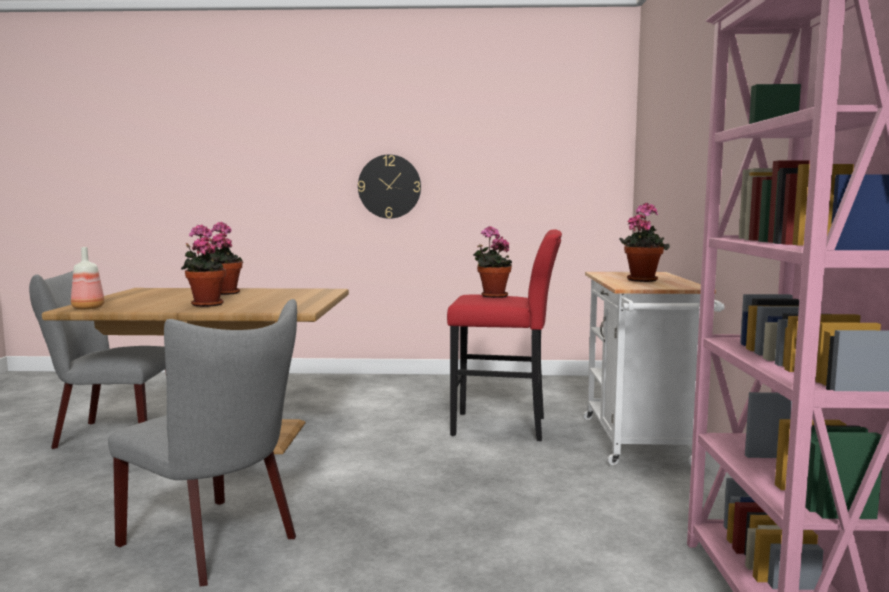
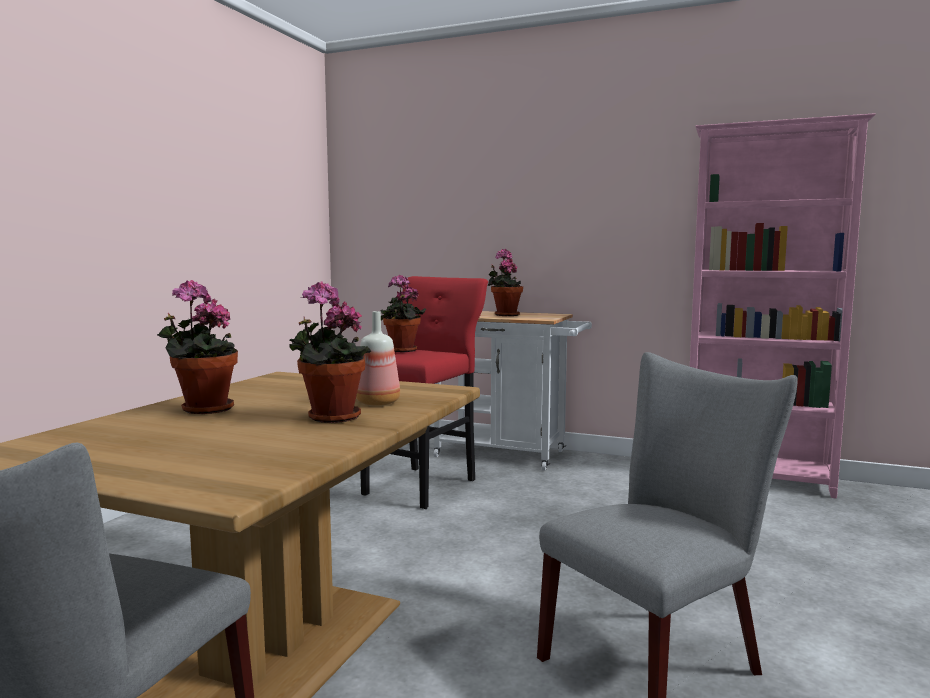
camera: 70 degrees left, 0 degrees up
bottle [71,247,105,310] -> bottle moved to [356,311,400,406]
wall clock [358,155,421,219] -> none

